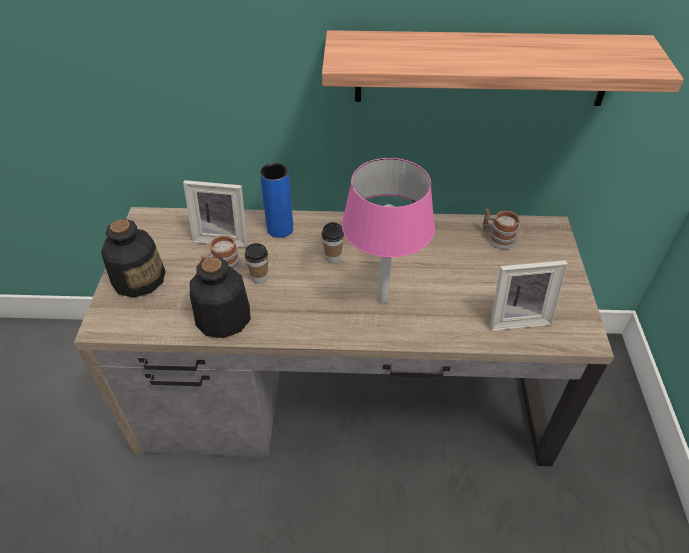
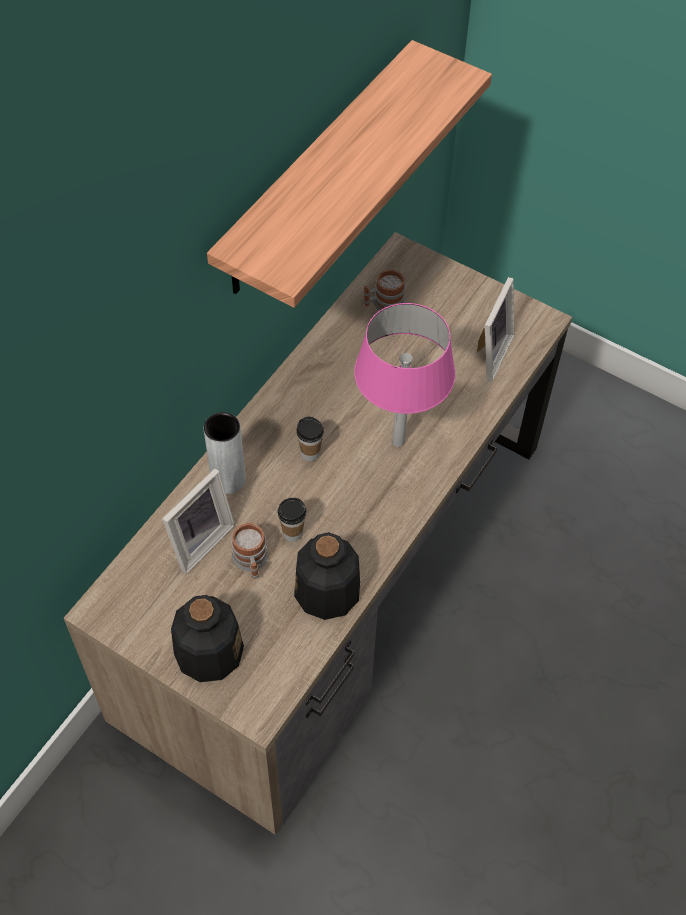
camera: 60 degrees left, 10 degrees up
blue vase [260,163,293,238] -> grey vase [204,412,246,494]

